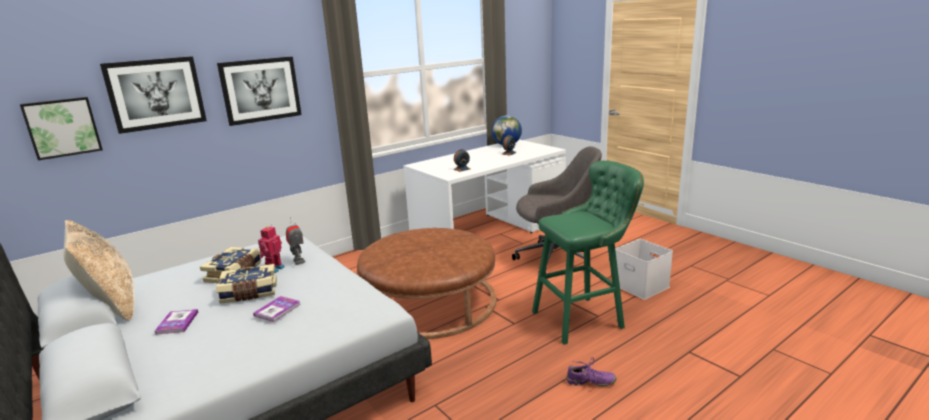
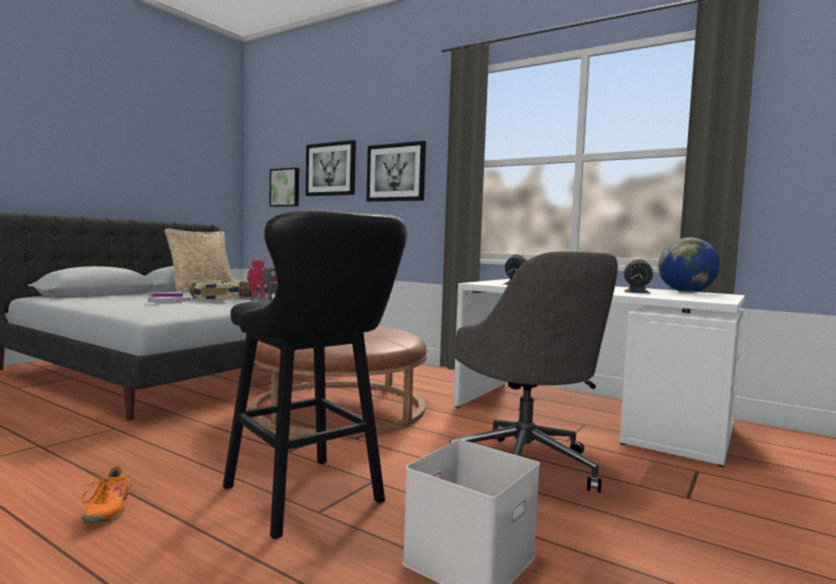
camera: 70 degrees right, 15 degrees down
green stool [532,160,644,345] -> black stool [223,210,408,539]
purple shoe [566,357,616,387] -> orange shoe [82,466,133,524]

